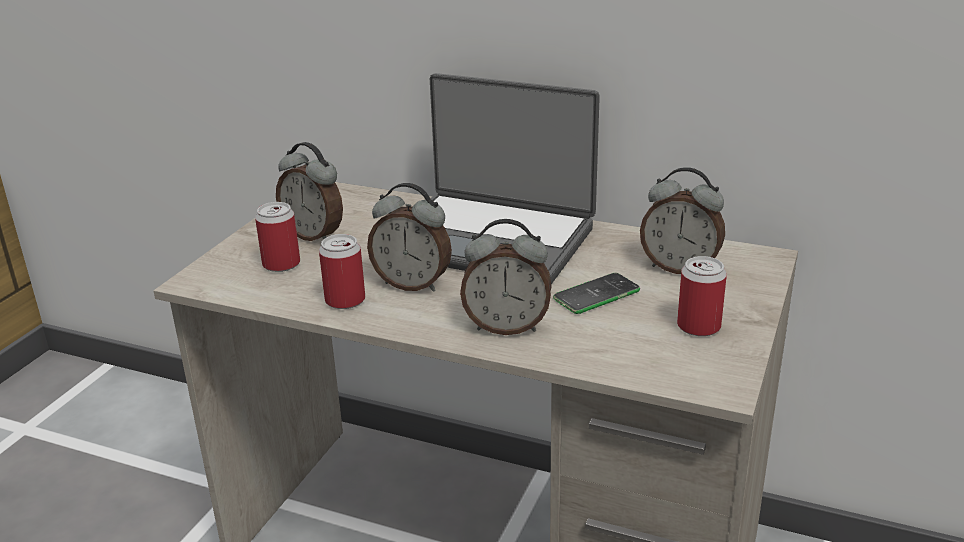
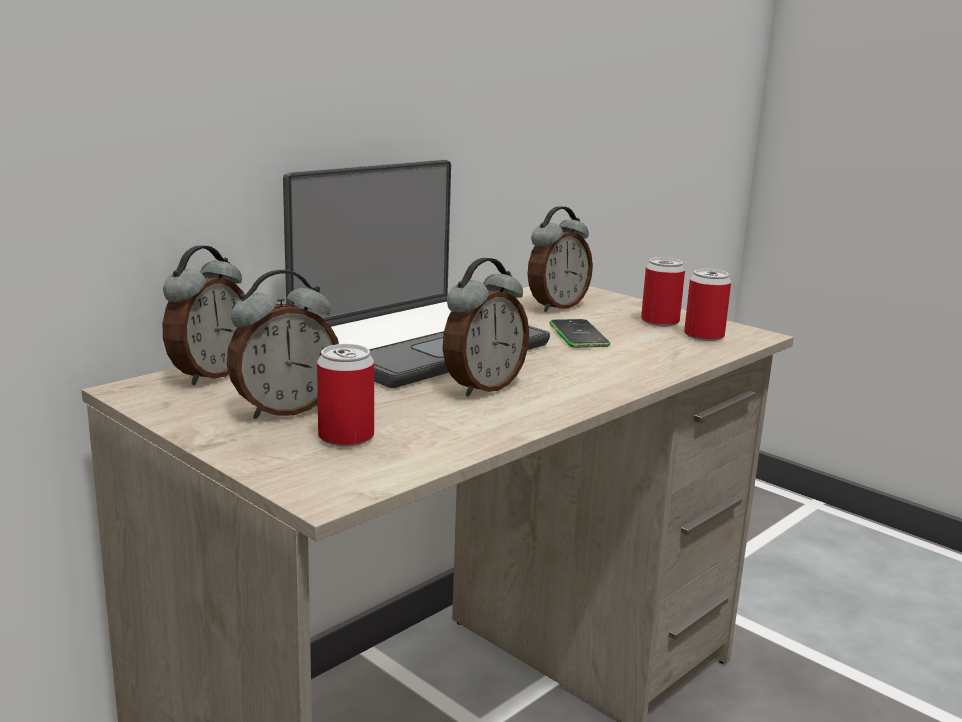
camera: 70 degrees left, 10 degrees down
can [319,234,365,309] -> can moved to [684,269,731,341]
alarm clock [460,219,551,335] -> alarm clock moved to [162,246,244,385]

